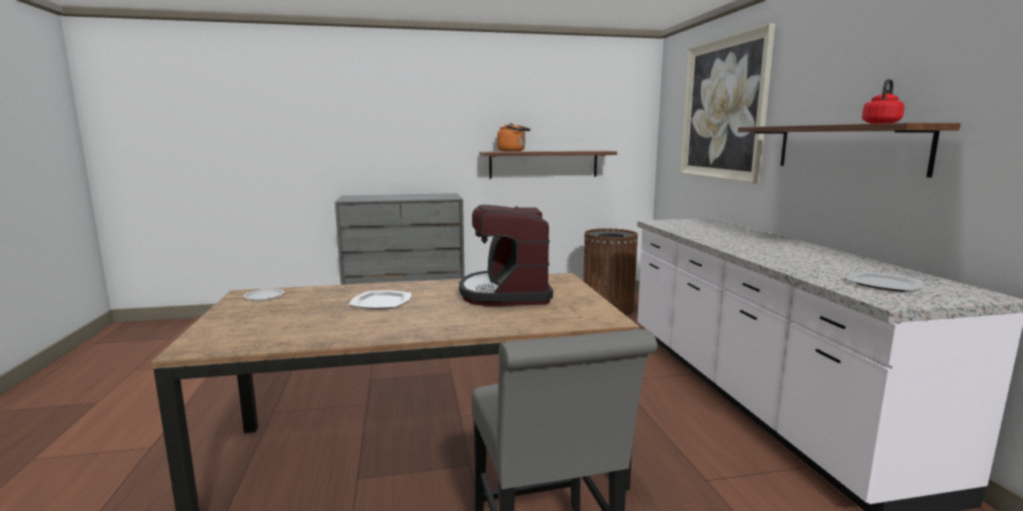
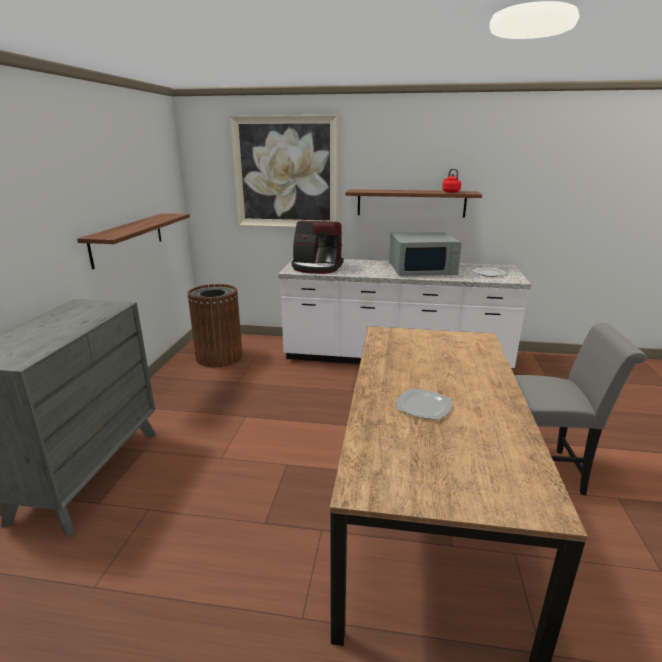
camera: 70 degrees left, 10 degrees up
white plate [243,289,284,301] -> none
coffee machine [459,205,553,306] -> coffee machine moved to [292,221,344,274]
orange kettle [497,123,530,152] -> none
none -> grey microwave [389,232,462,276]

